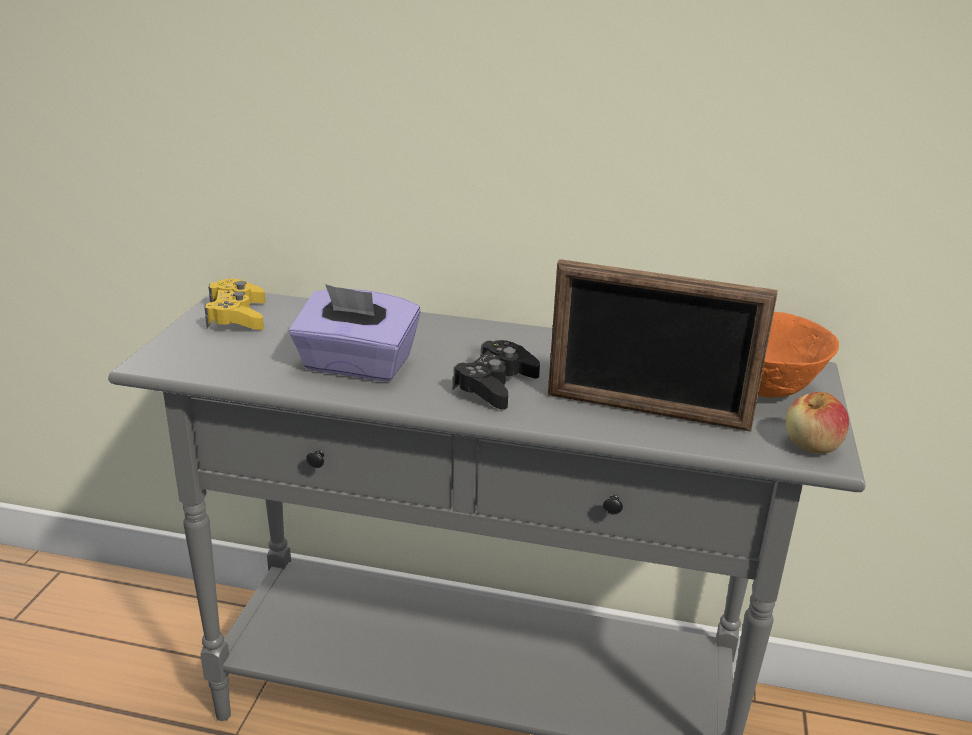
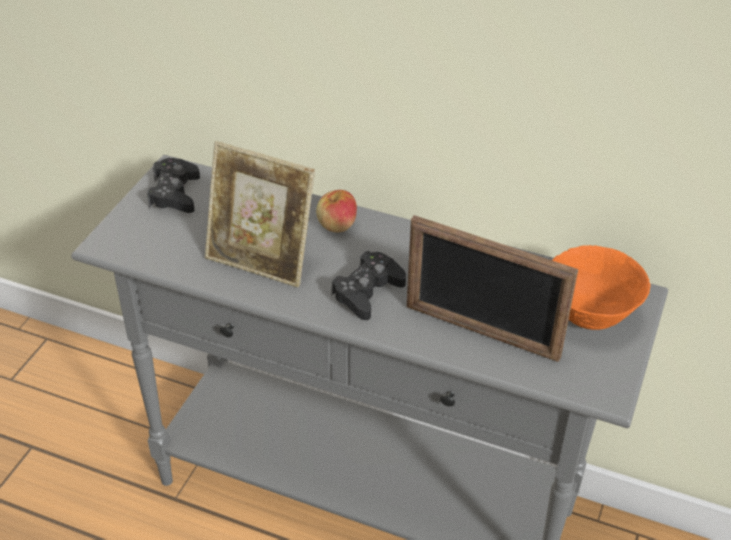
camera: 10 degrees right, 15 degrees up
yellow game controller [204,279,265,330] -> black game controller [147,158,200,213]
purple tissue box [289,284,421,381] -> picture frame [205,141,315,287]
apple [786,392,849,454] -> apple moved to [316,190,357,232]

